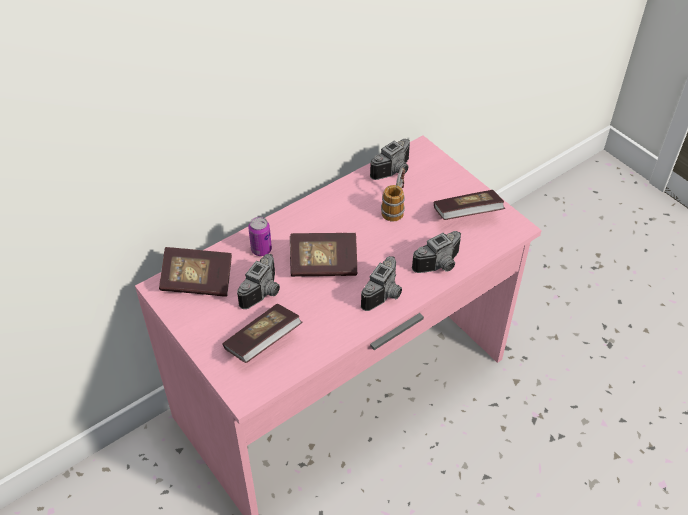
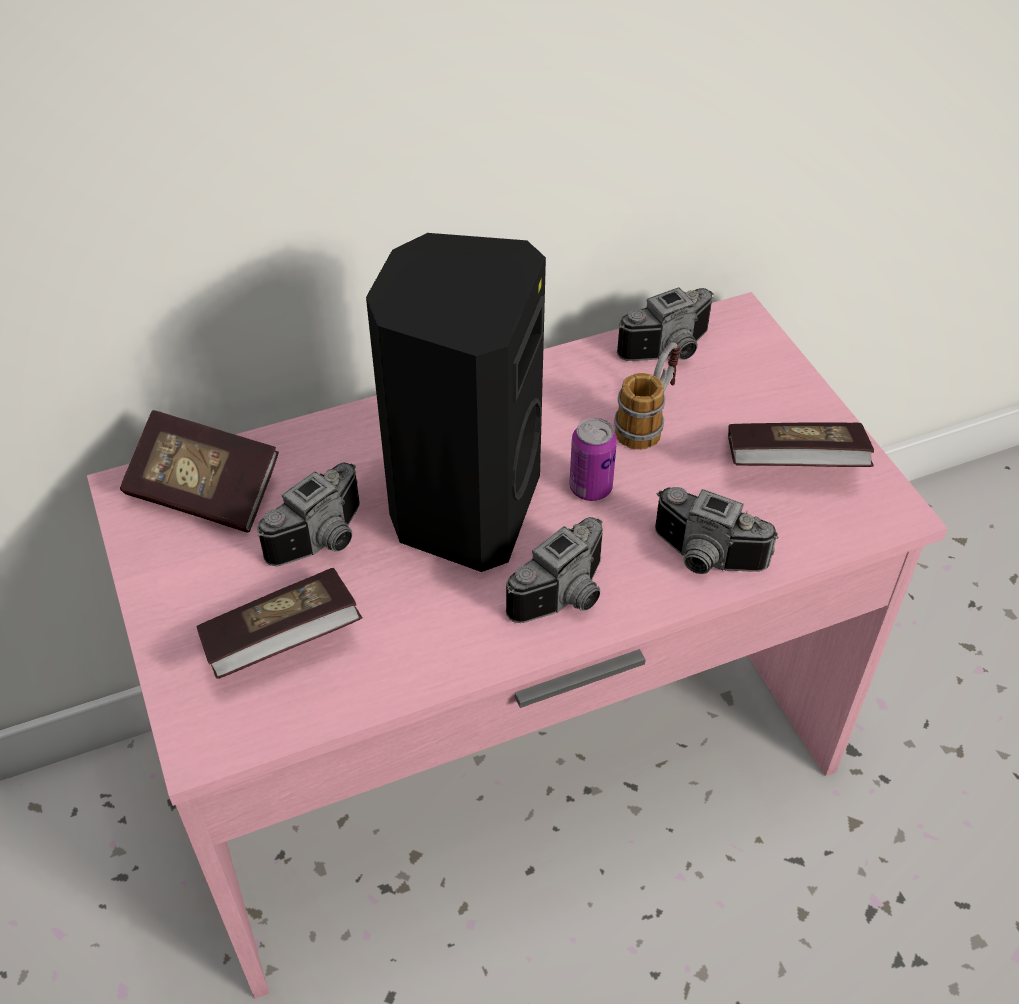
camera: 15 degrees right, 0 degrees up
can [248,217,272,256] -> can moved to [569,418,617,501]
book [290,233,357,277] -> black speaker [366,233,546,572]
camera [412,231,461,273] -> camera turned 45 degrees clockwise [655,487,779,574]

